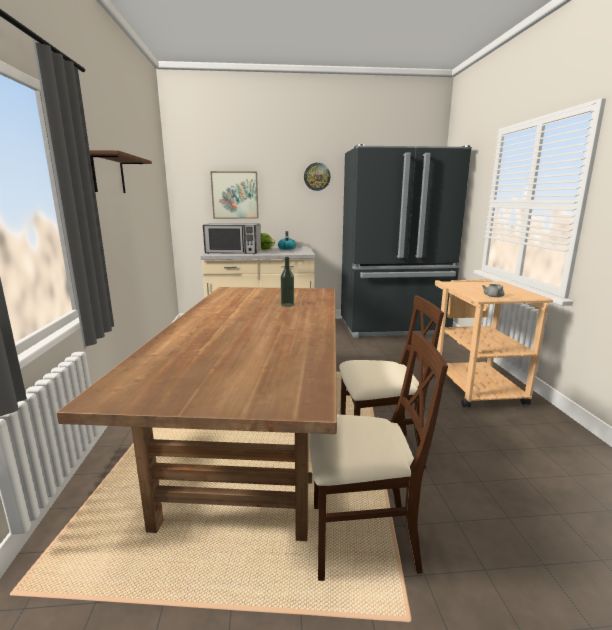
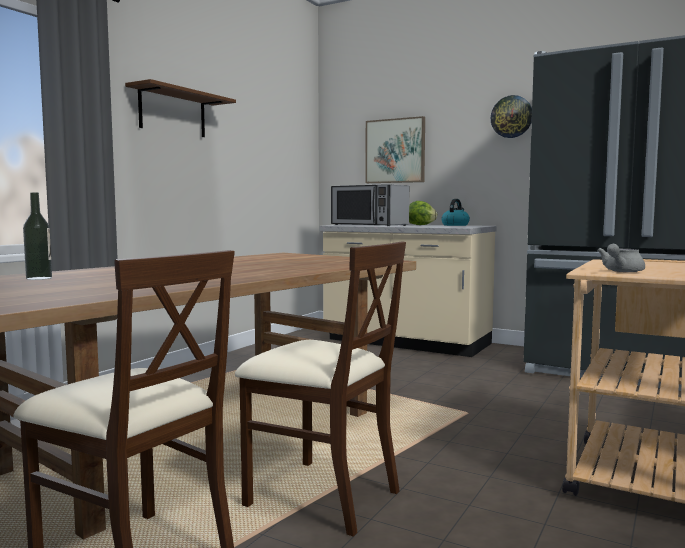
camera: 35 degrees right, 10 degrees down
bottle [281,257,294,307] -> bottle moved to [23,192,52,280]

